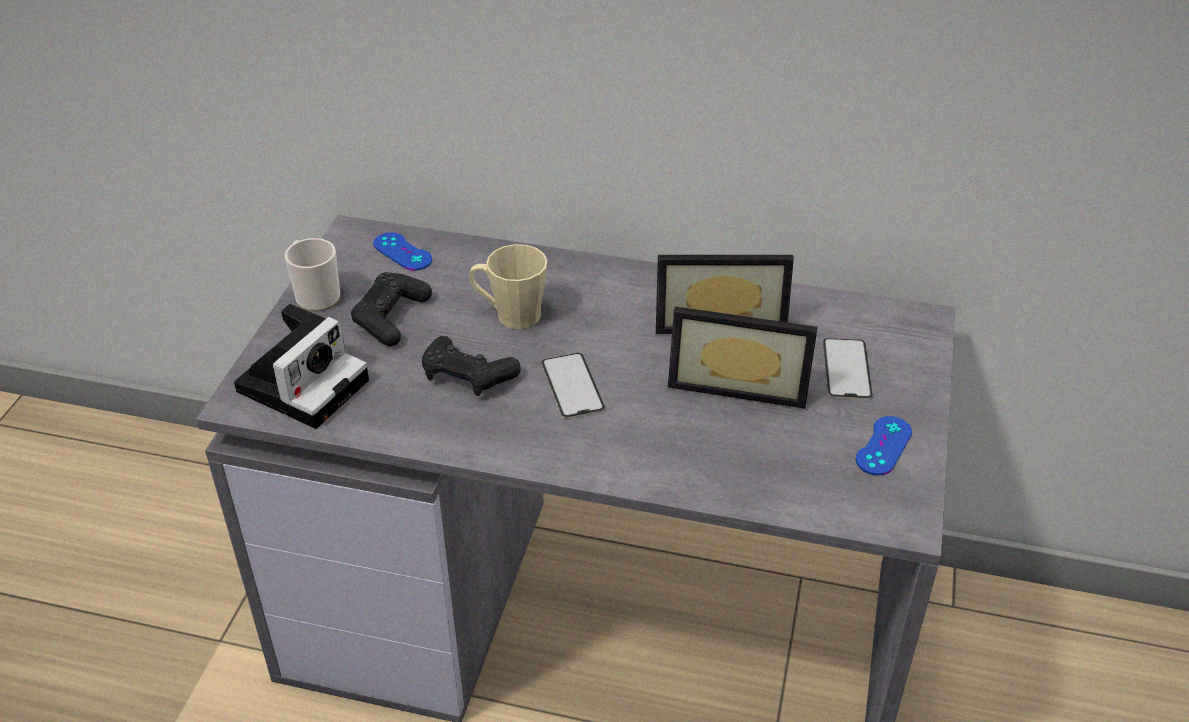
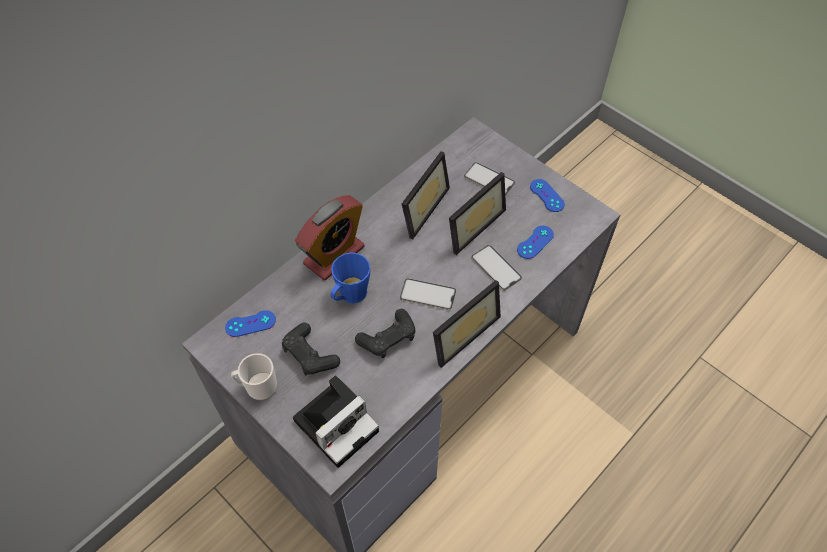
camera: 60 degrees left, 15 degrees up
camera [234,304,369,429] -> camera turned 75 degrees clockwise [293,375,379,468]
beige mug [469,244,547,329] -> blue mug [331,252,370,303]
none -> alarm clock [295,195,364,280]
none -> picture frame [433,280,501,368]
none -> phone [471,245,522,291]
none -> blue game controller [517,226,554,259]

